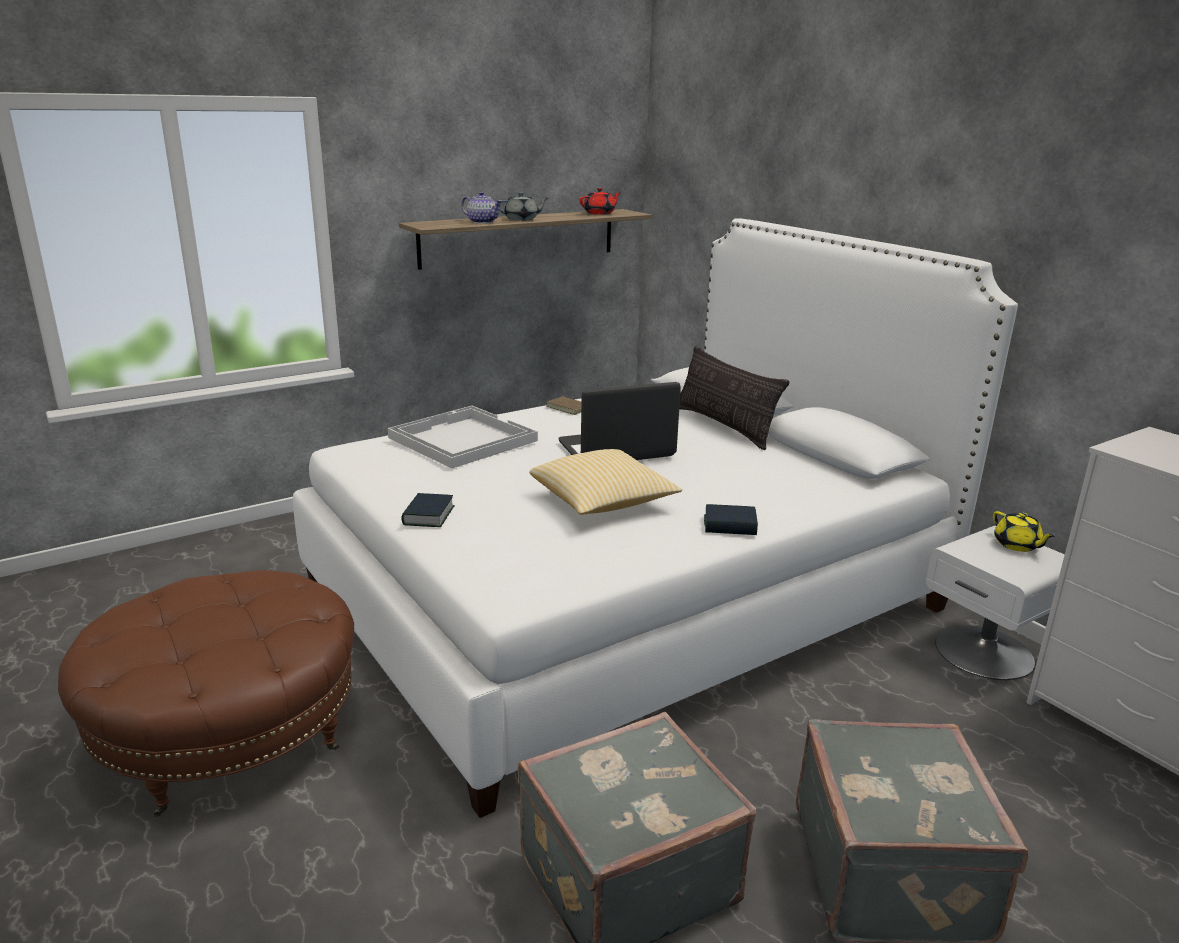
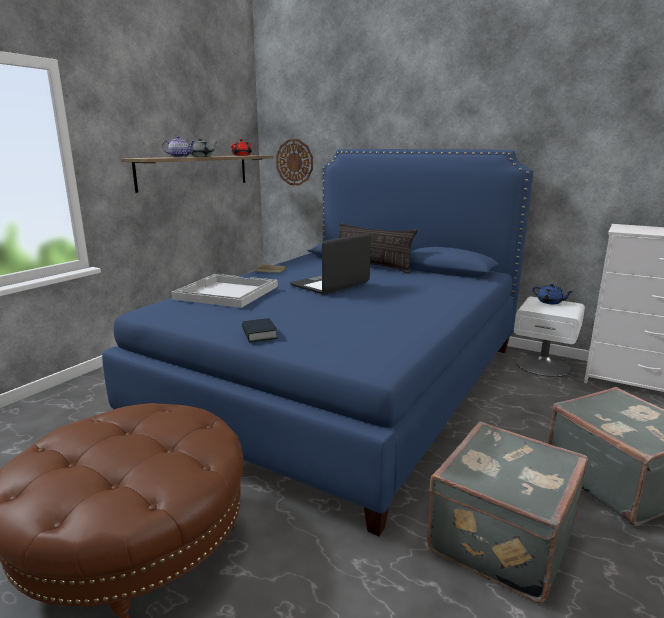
camera: 25 degrees left, 5 degrees down
white bed [293,218,1018,818] -> blue bed [102,149,533,536]
pillow [530,449,682,515] -> none
book [704,504,758,535] -> none
yellow teapot [993,511,1055,552] -> blue teapot [533,284,574,304]
none -> wall clock [276,139,313,185]

